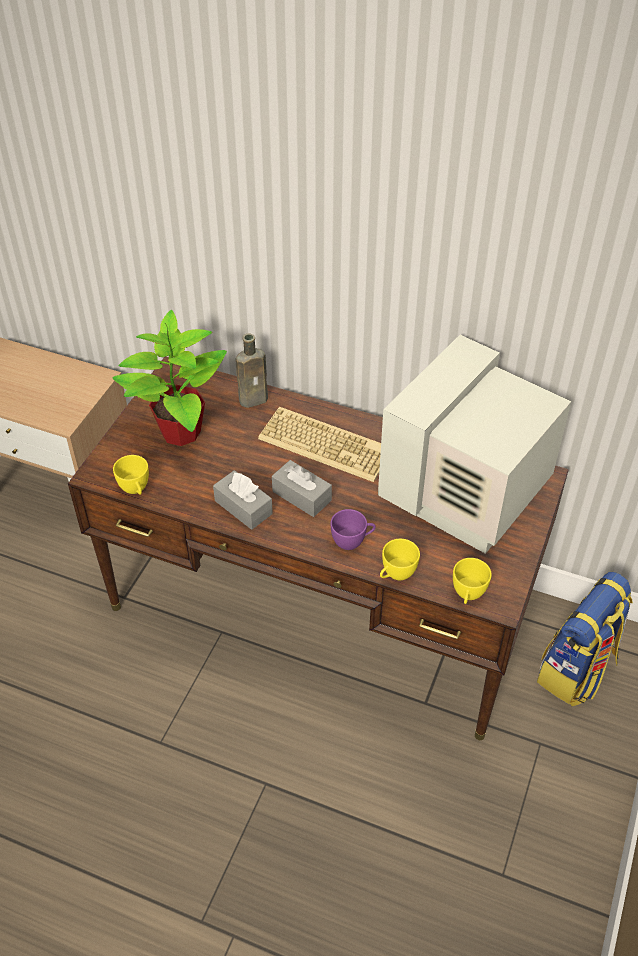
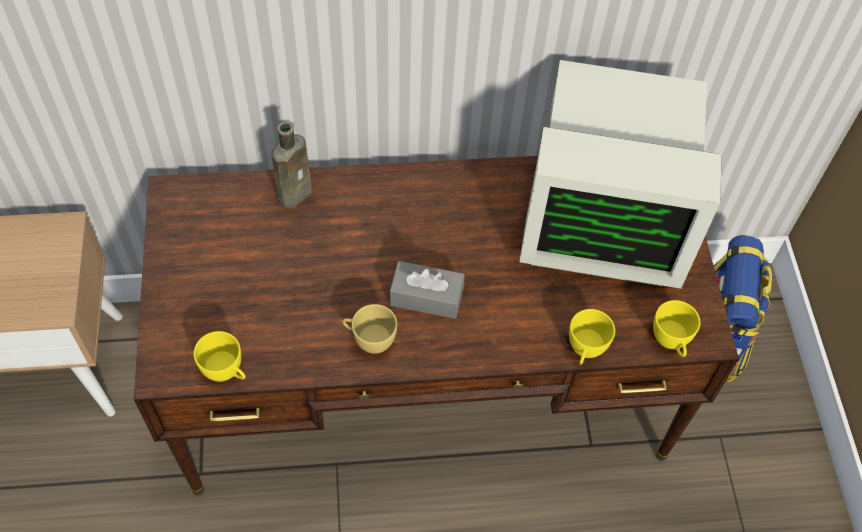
camera: 30 degrees left, 10 degrees up
potted plant [112,310,227,446] -> none
grey tissue box [213,470,273,530] -> yellow cup [342,304,397,354]
keyboard [258,407,381,482] -> none
purple cup [331,509,376,550] -> none
monitor [378,335,571,554] -> monitor turned 90 degrees counterclockwise [520,60,722,289]

